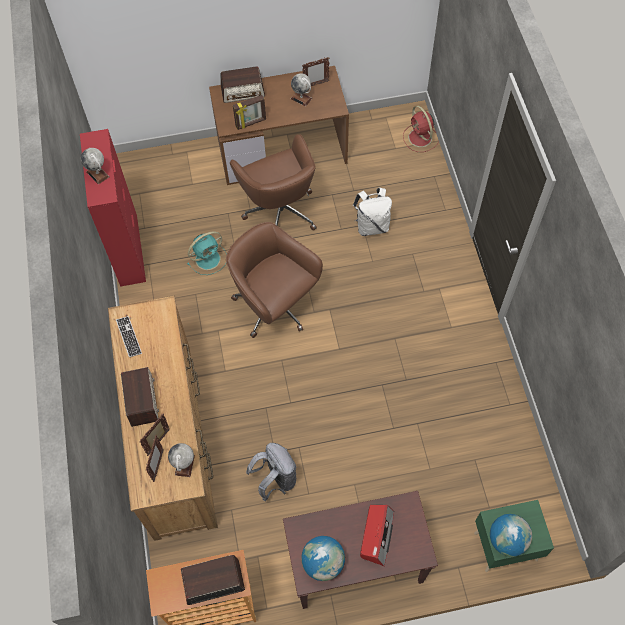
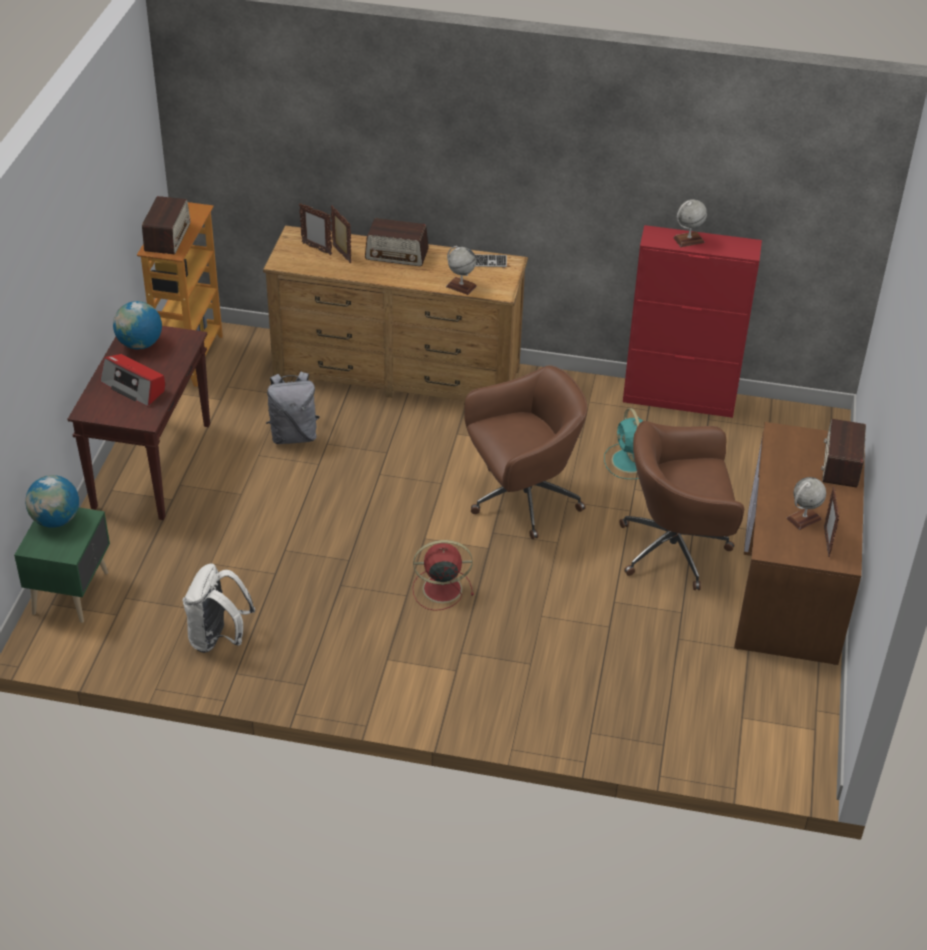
camera: 110 degrees right, 20 degrees down
globe [168,443,195,477] -> globe moved to [446,246,477,295]
picture frame [233,95,266,130] -> none
white backpack [353,188,392,236] -> white backpack moved to [182,563,255,653]
red fan [403,106,439,152] -> red fan moved to [412,540,474,611]

